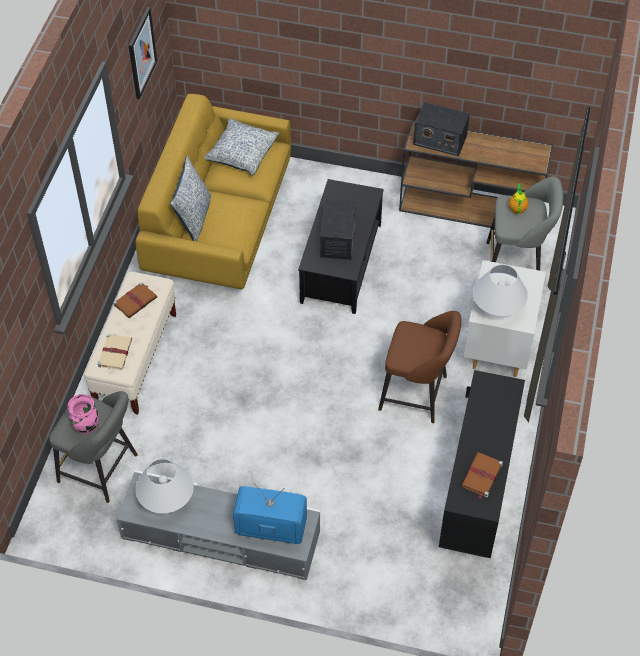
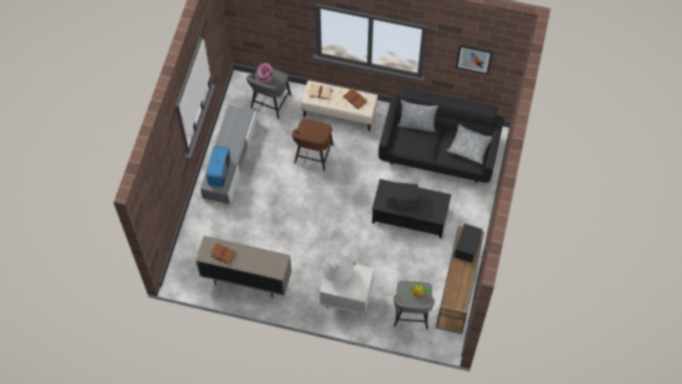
camera: 90 degrees right, 10 degrees up
yellow sofa [135,94,291,290] -> black sofa [378,87,504,183]
white table lamp [135,459,194,513] -> none
brown stool [378,311,461,423] -> brown stool moved to [292,119,333,171]
black cabinet [439,370,525,558] -> beige cabinet [196,236,292,298]

